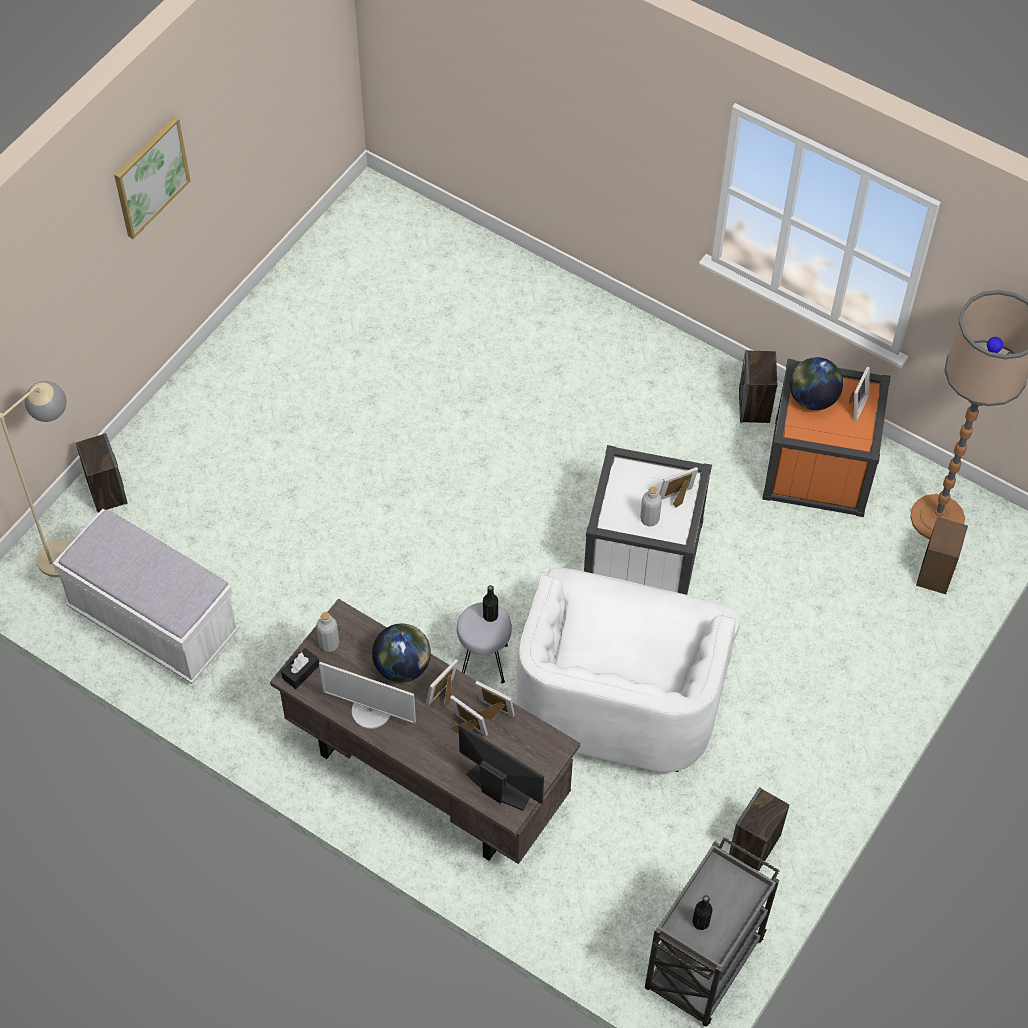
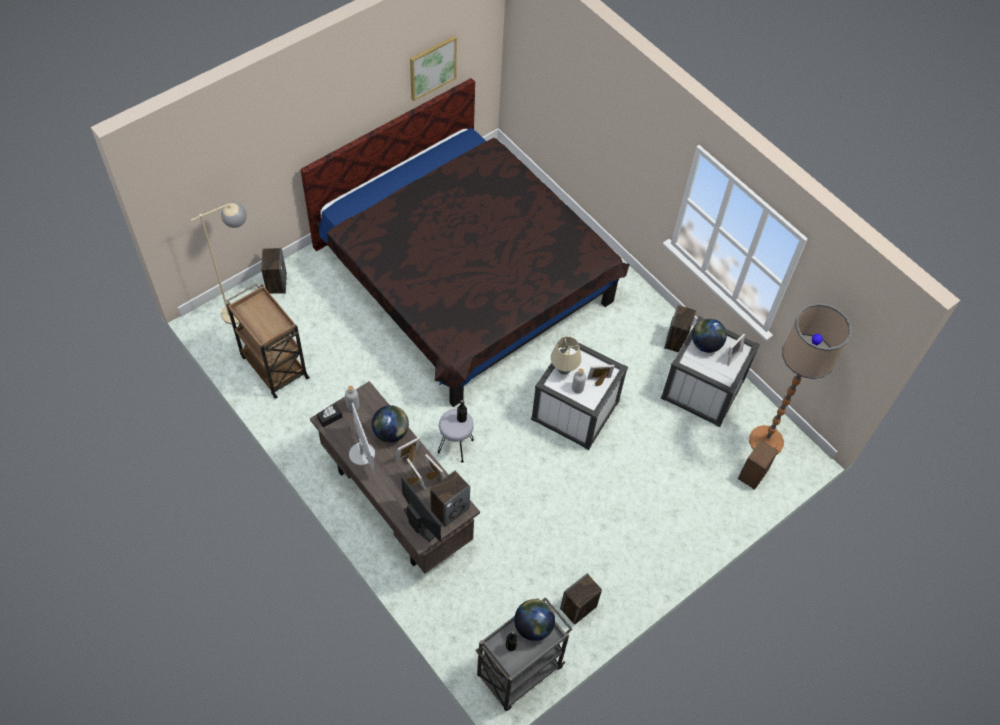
camera: 15 degrees right, 0 degrees up
white bench [53,509,240,684] -> brown cart [226,283,310,399]
picture [114,116,190,239] -> picture moved to [410,36,457,101]
monitor [319,662,416,729] -> monitor turned 150 degrees counterclockwise [349,403,375,474]
white armchair [516,568,740,773] -> none
orange storage box [762,359,891,517] -> white storage box [661,316,760,427]
none -> bed [300,78,630,407]
none -> speaker [430,471,470,527]
none -> globe [514,599,555,641]
none -> beige table lamp [551,336,581,375]

